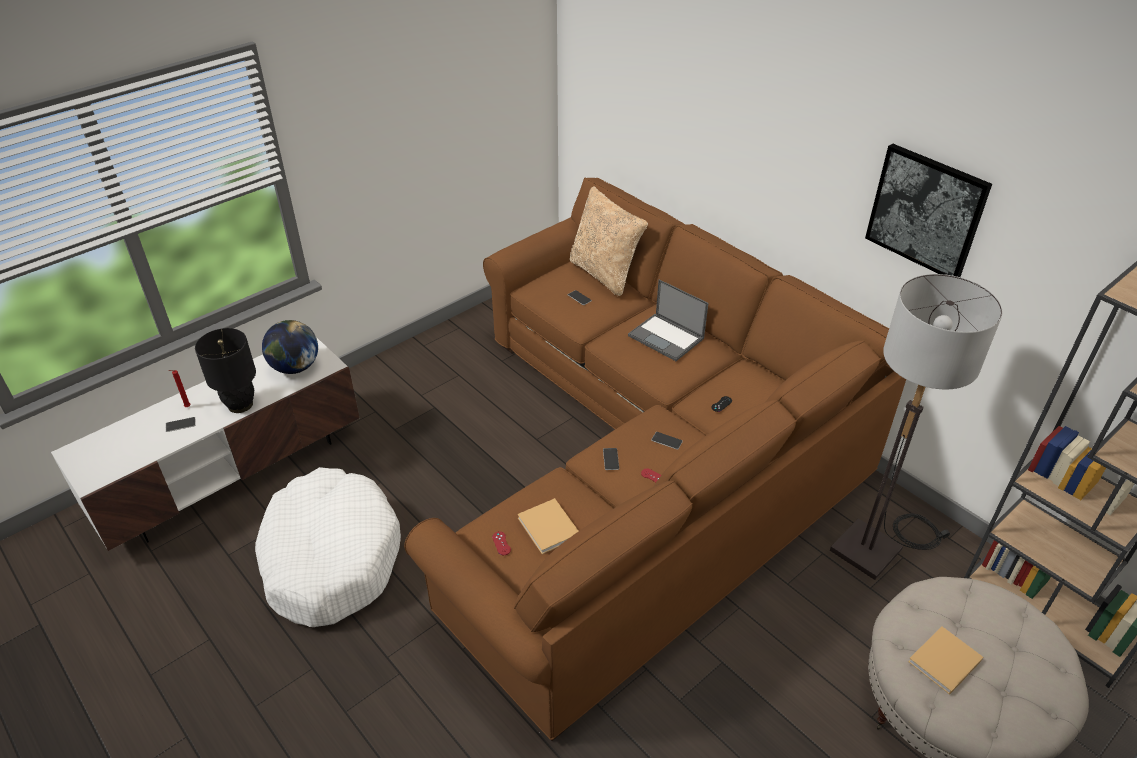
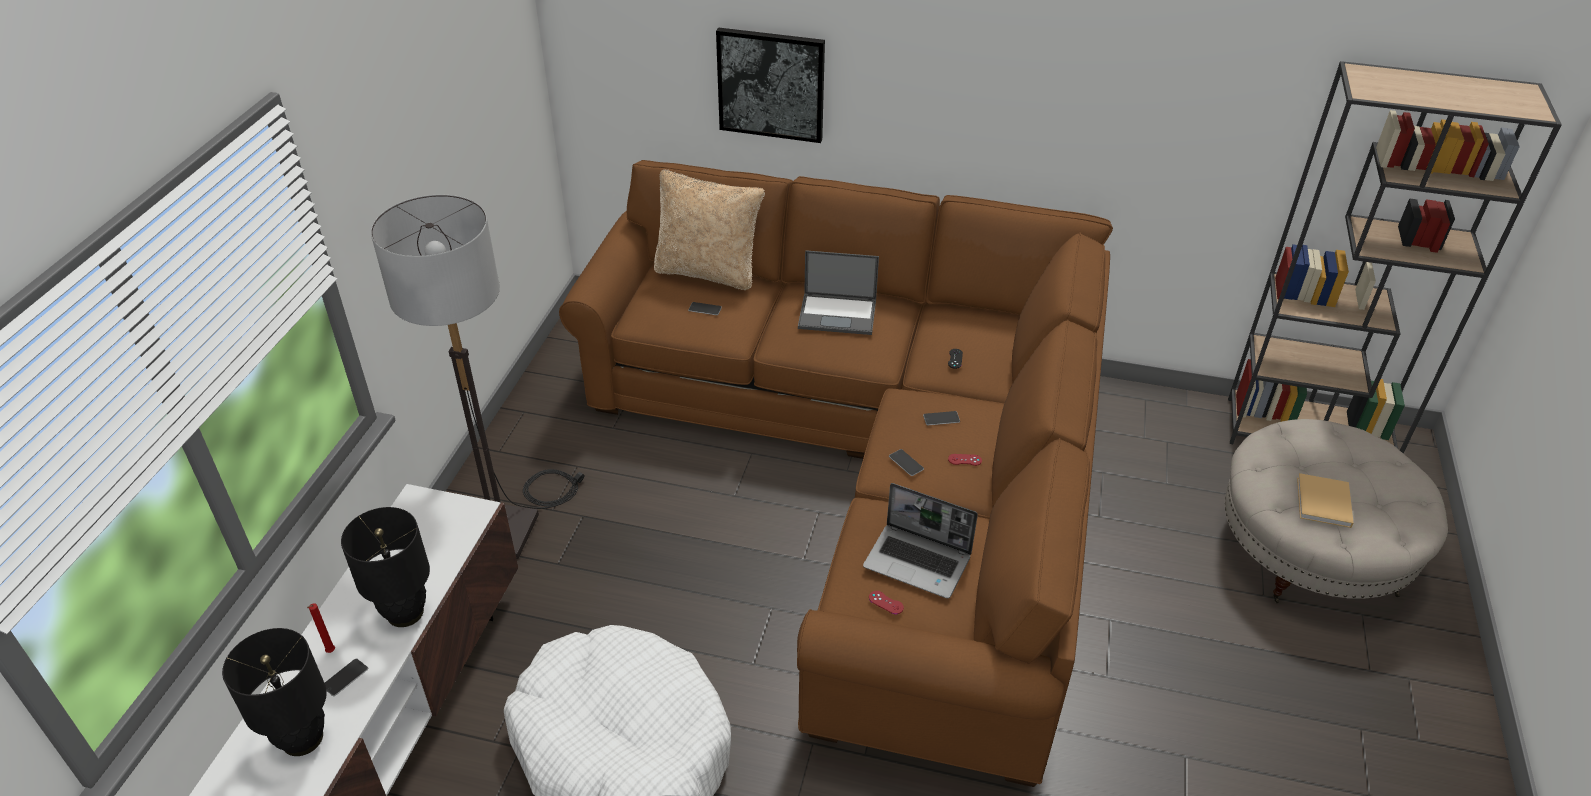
camera: 35 degrees left, 0 degrees up
globe [262,320,318,374] -> none
beige book [517,498,578,554] -> laptop [863,483,978,599]
floor lamp [830,274,1002,580] -> floor lamp moved to [371,195,585,559]
picture [865,144,992,277] -> picture moved to [716,27,825,143]
none -> black table lamp [222,628,327,756]

